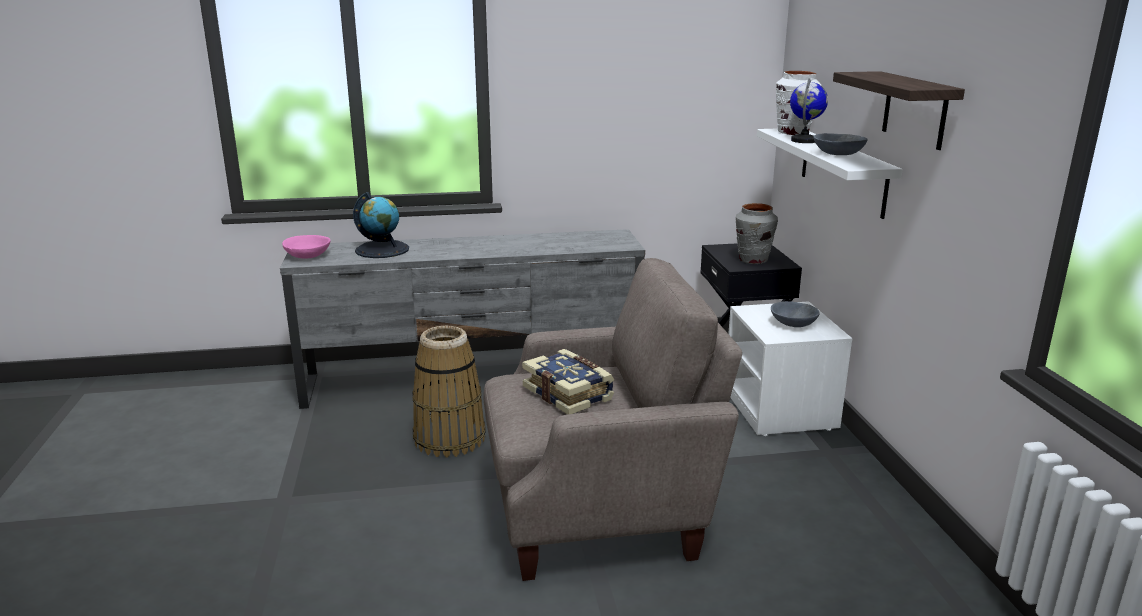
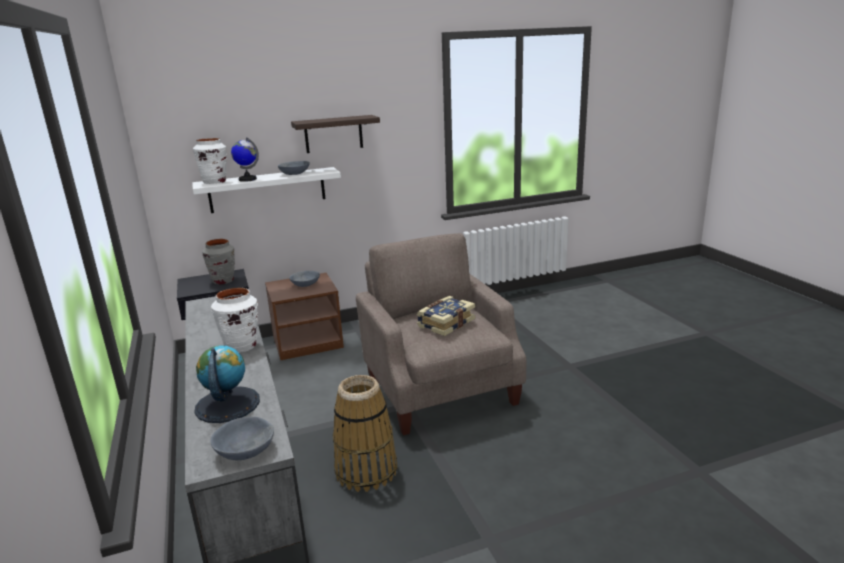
camera: 100 degrees left, 0 degrees up
pink bowl [282,235,331,258] -> grey bowl [210,417,274,460]
white nightstand [728,301,852,436] -> brown nightstand [265,273,344,360]
none -> white vase [211,288,258,353]

